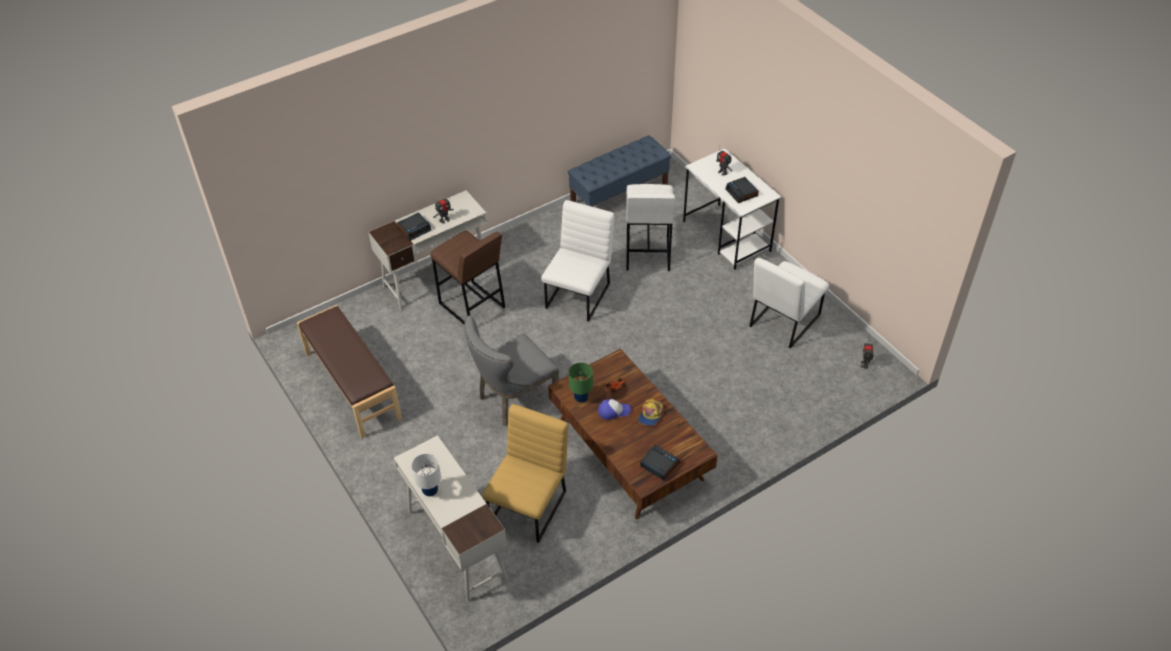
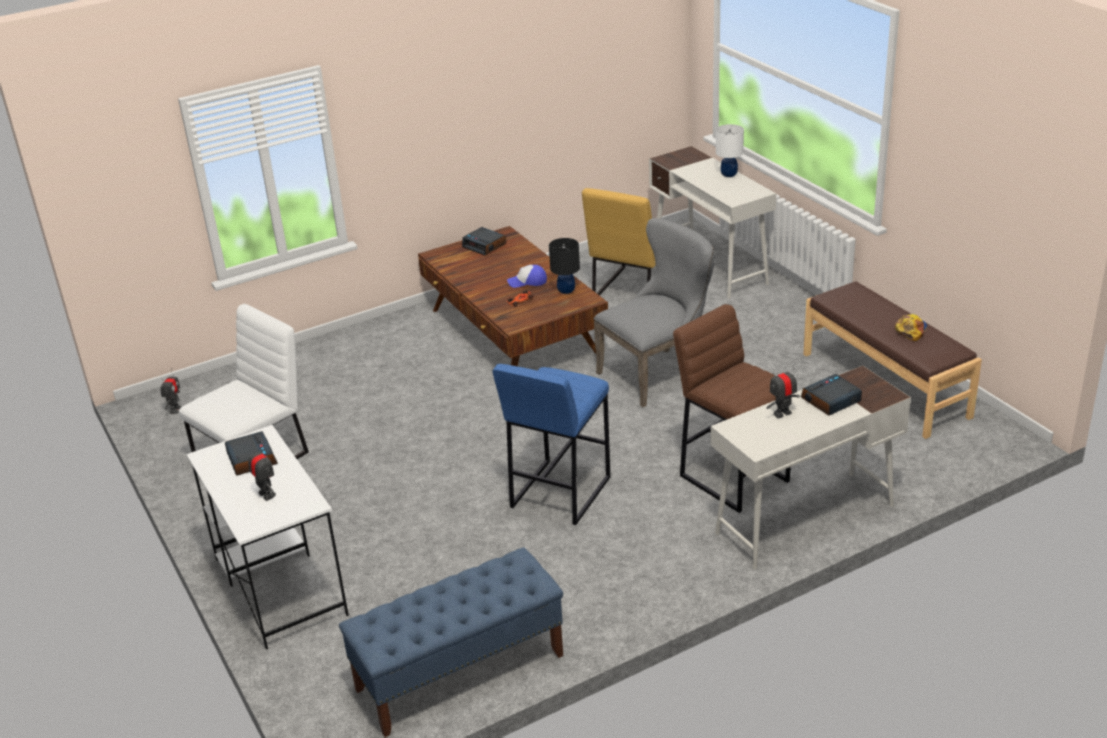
camera: 175 degrees left, 15 degrees down
white chair [541,200,614,321] -> blue stool [493,364,610,525]
green table lamp [569,363,593,403] -> black table lamp [549,238,580,294]
white stool [627,184,675,271] -> none
cap [638,399,663,426] -> cap moved to [895,314,927,341]

